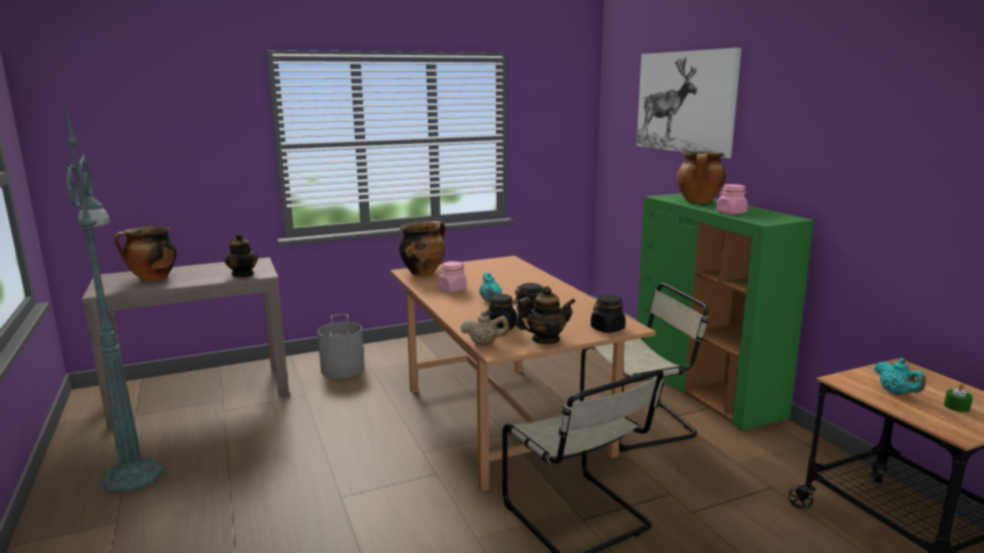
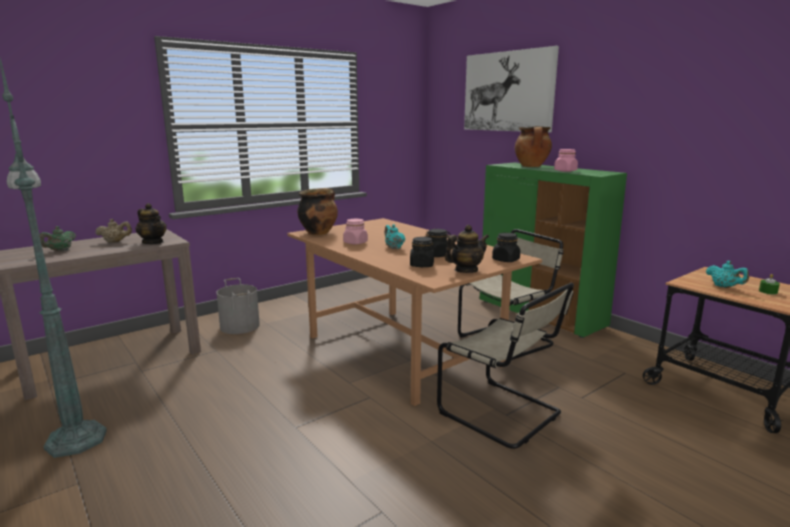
camera: 15 degrees left, 0 degrees up
cooking pot [114,226,177,282] -> green teapot [39,226,76,252]
beige teapot [461,311,509,345] -> beige teapot moved to [95,219,132,243]

